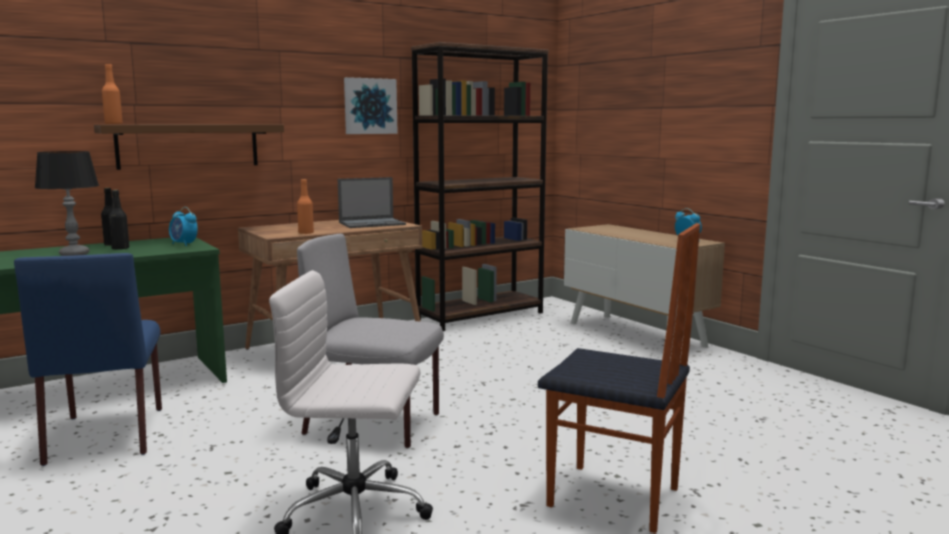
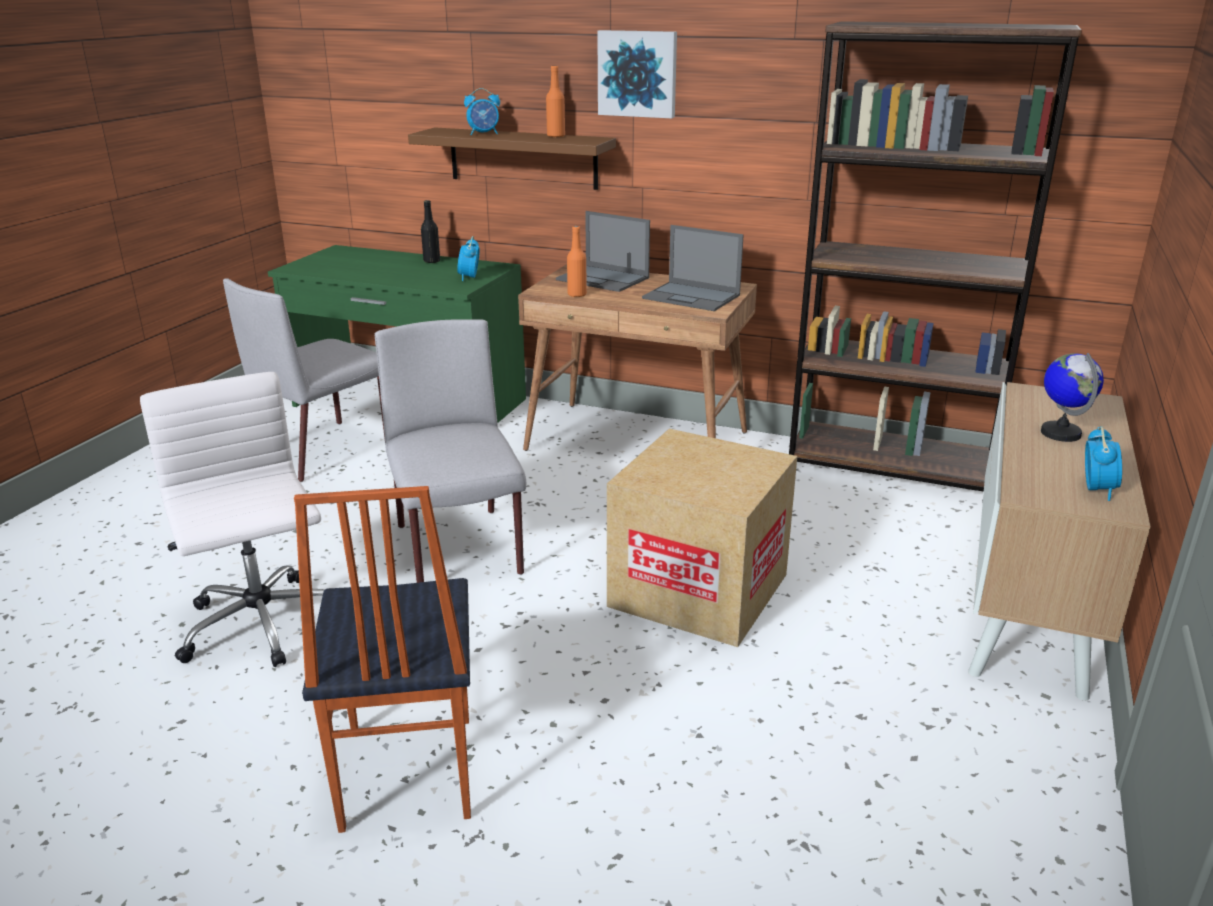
camera: 55 degrees right, 15 degrees up
blue chair [14,253,162,466] -> grey chair [223,278,385,482]
table lamp [35,151,99,256] -> none
orange bottle [102,64,123,124] -> orange bottle moved to [546,66,565,137]
black bottle [109,190,130,250] -> none
picture [344,77,398,134] -> picture moved to [597,30,677,119]
none -> alarm clock [464,88,500,135]
none -> laptop [556,211,650,292]
none -> cardboard box [607,429,797,647]
none -> globe [1041,353,1104,442]

